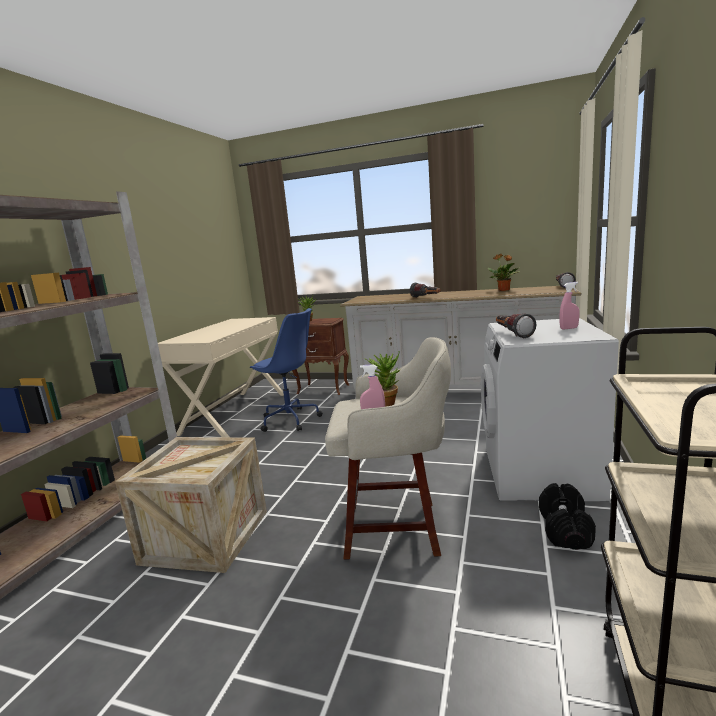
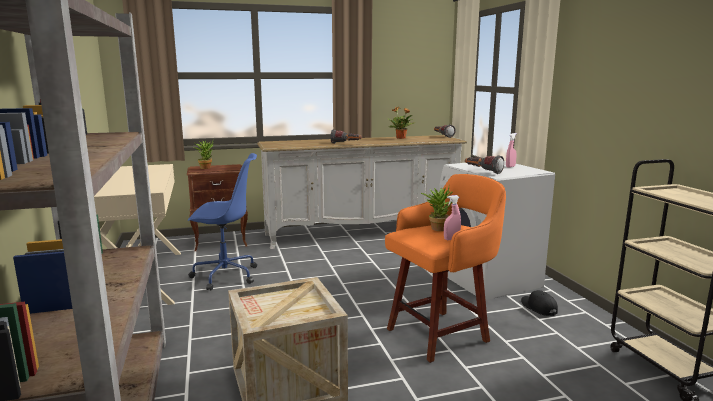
camera: 35 degrees left, 0 degrees up
beige stool [325,337,451,560] -> orange stool [385,174,506,363]
black dumbbell [539,483,596,550] -> black cap [521,290,558,316]

